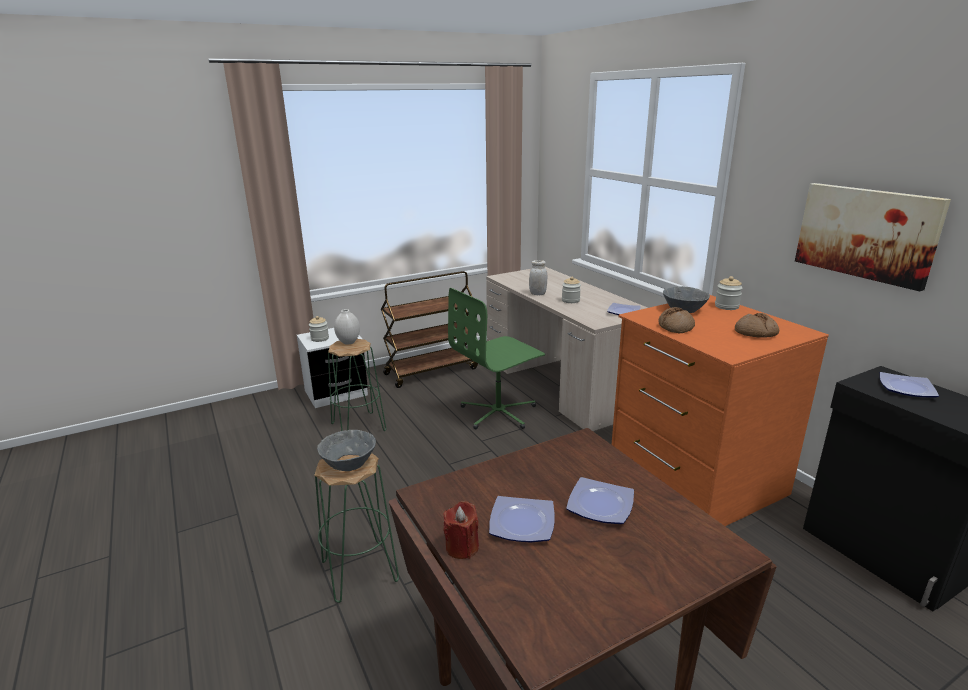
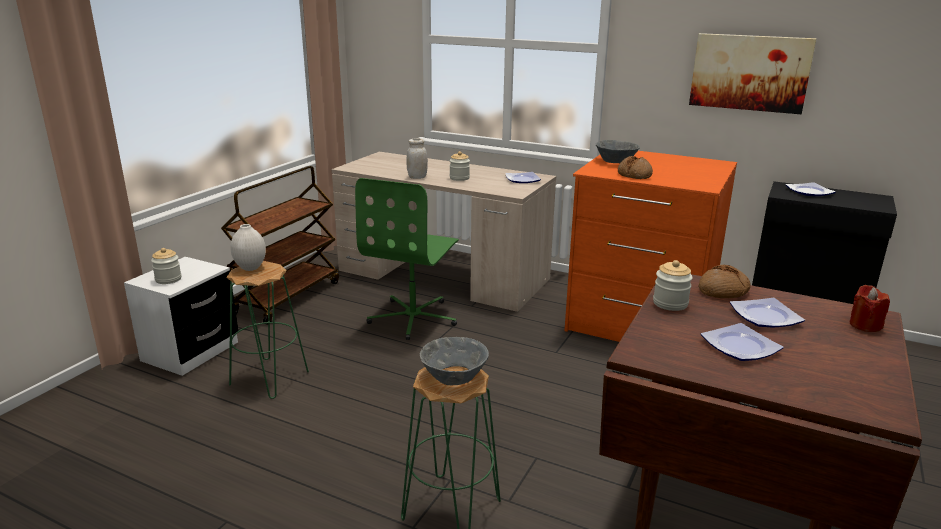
camera: 35 degrees left, 0 degrees up
red candle [444,501,479,559] -> red candle moved to [850,285,890,332]
jar [715,276,743,310] -> jar moved to [653,260,693,311]
bread [735,313,779,338] -> bread moved to [698,265,751,298]

